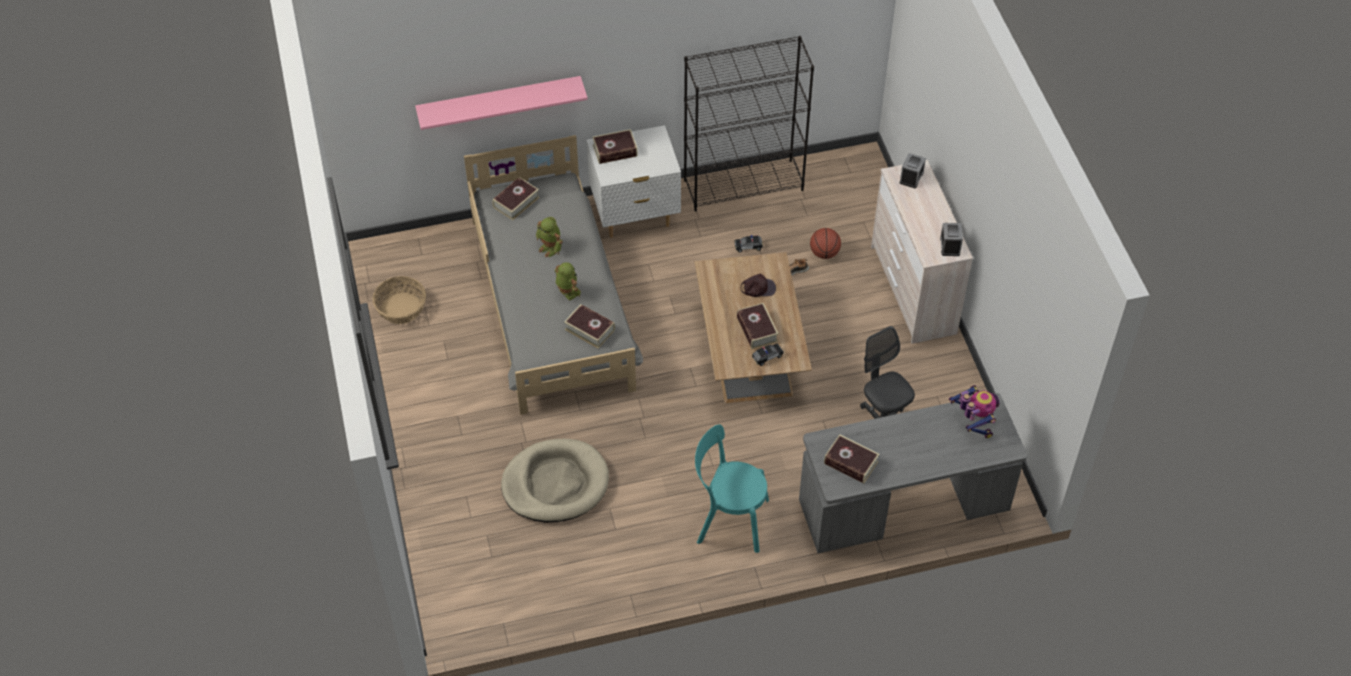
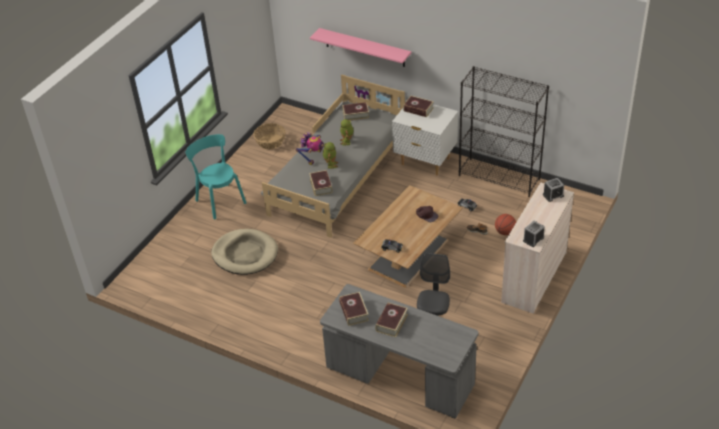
camera: 45 degrees right, 10 degrees down
turquoise chair [695,424,769,553] -> turquoise chair moved to [186,134,246,220]
book [737,303,778,349] -> book moved to [375,302,408,337]
toy robot [949,385,1000,438] -> toy robot moved to [295,132,324,165]

